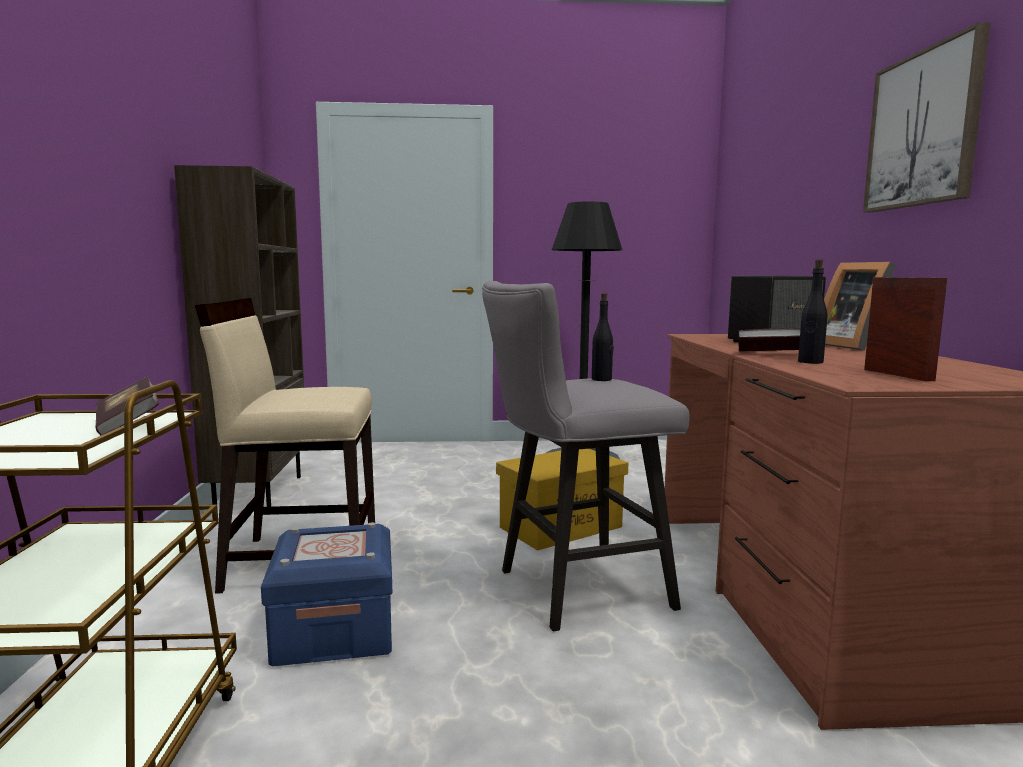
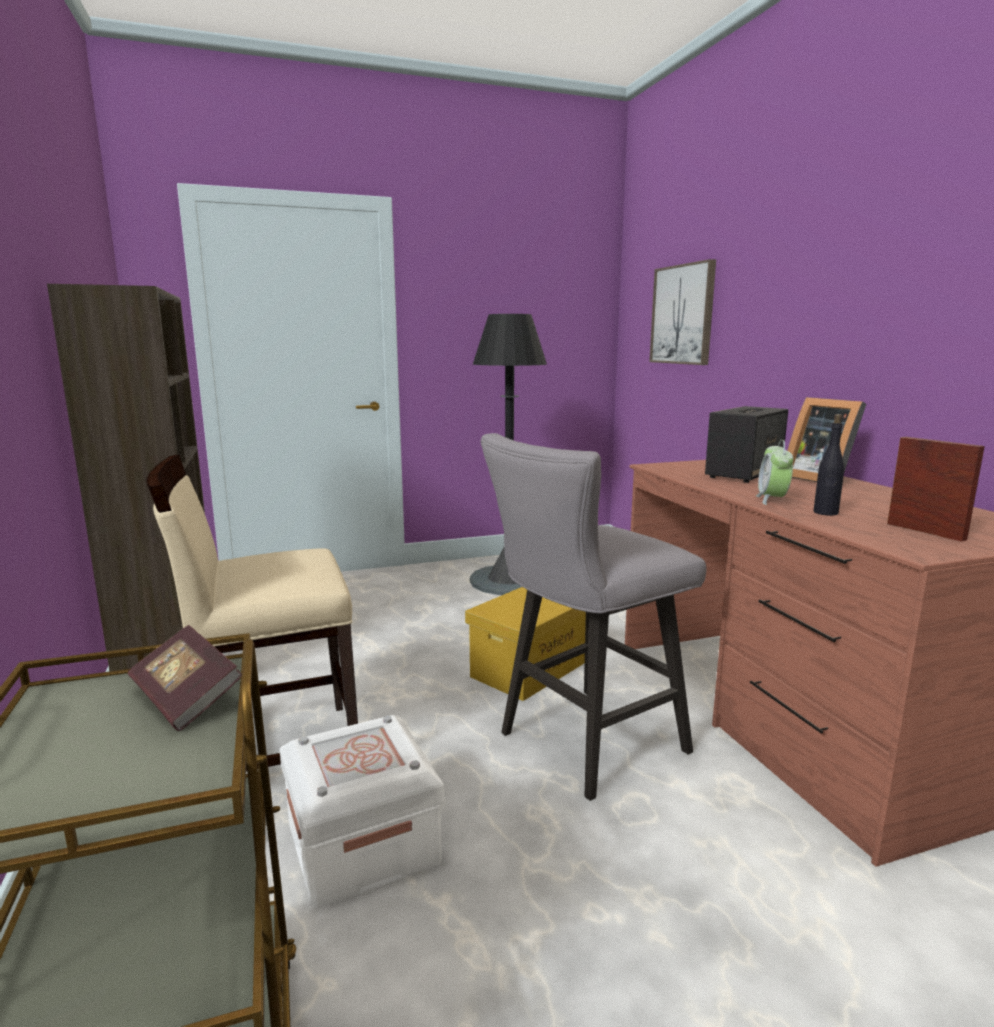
camera: 15 degrees left, 5 degrees up
blue storage box [261,522,392,667] -> white storage box [280,715,444,909]
black bottle [592,293,614,381] -> none
book [738,328,801,352] -> alarm clock [756,440,794,505]
picture [863,22,991,212] -> picture moved to [649,259,716,365]

